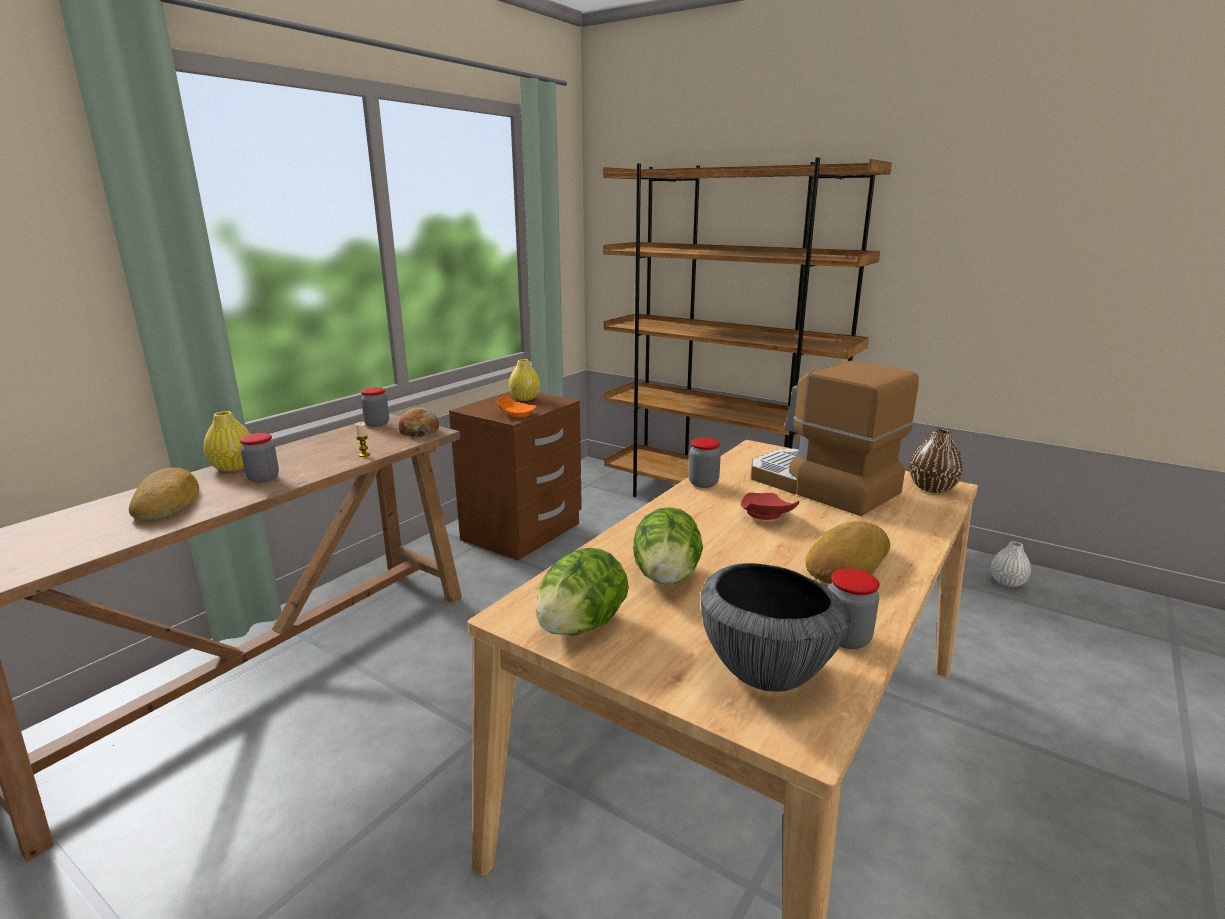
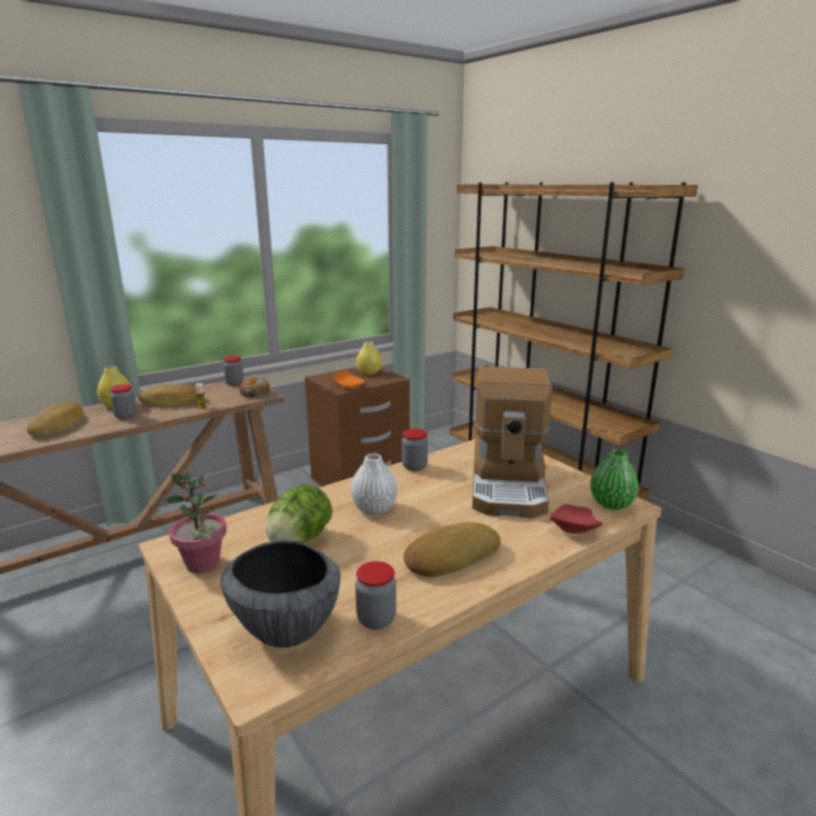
camera: 20 degrees right, 0 degrees up
lettuce [536,548,629,635] -> potted plant [164,471,227,573]
red plate [740,492,799,520] -> red plate moved to [550,504,602,534]
coffee machine [751,361,919,516] -> coffee machine turned 150 degrees counterclockwise [472,366,552,518]
brown vase [910,428,963,493] -> green vase [590,449,639,510]
white vase [991,541,1031,587] -> white vase moved to [351,453,397,515]
none -> bread [139,384,204,407]

